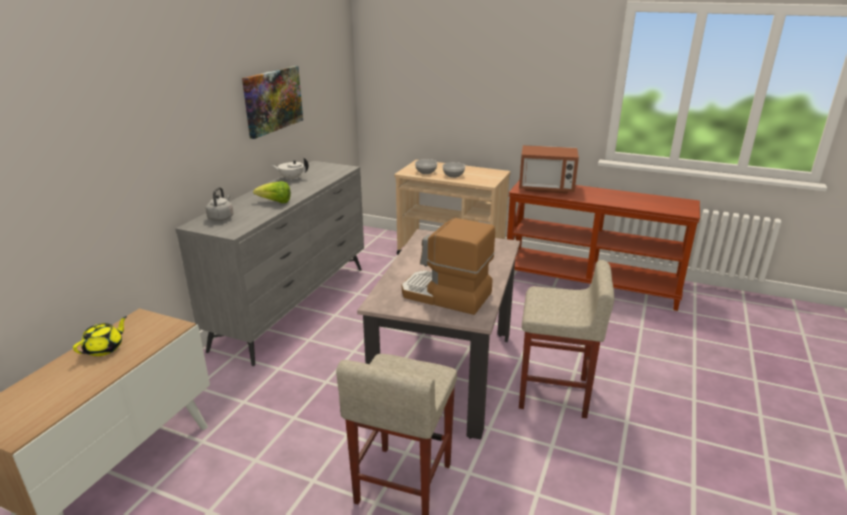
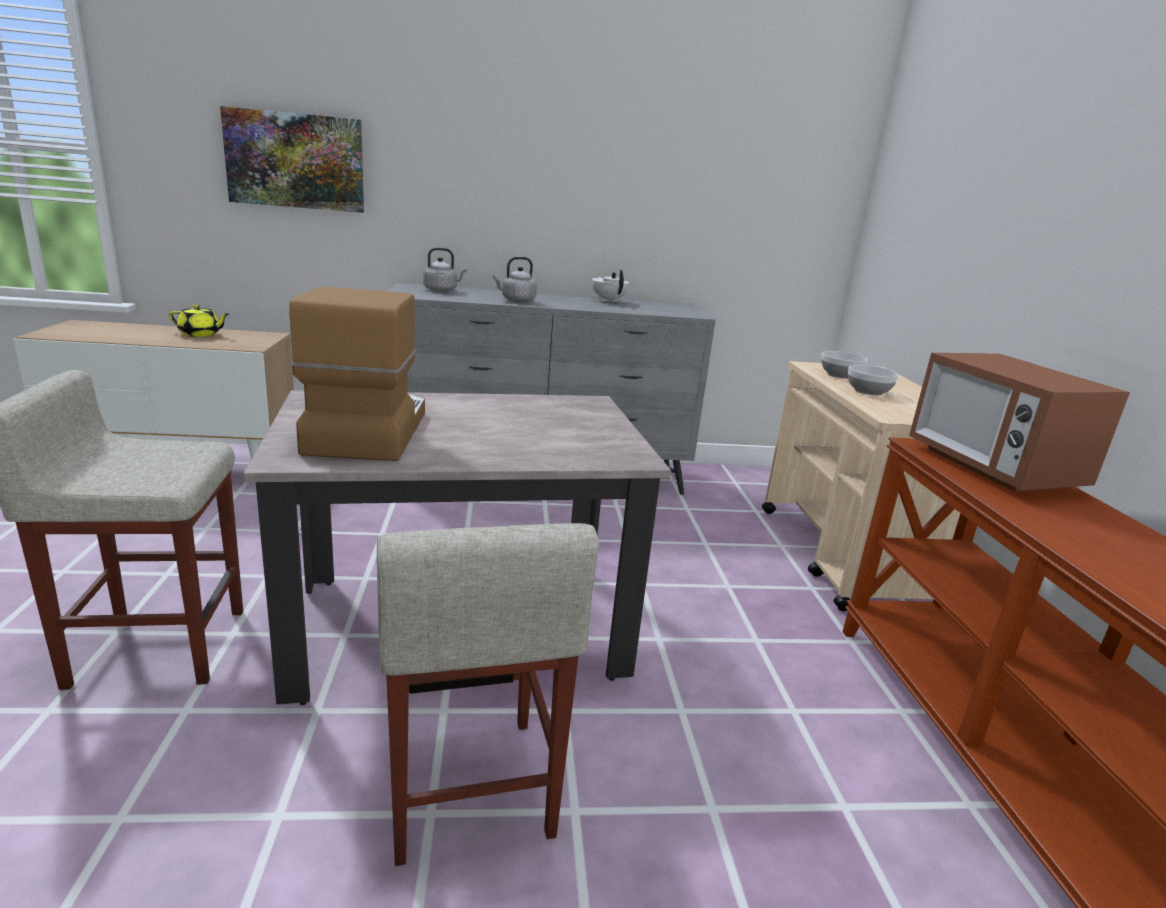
camera: 60 degrees right, 5 degrees down
picture [242,66,303,139] -> picture moved to [220,106,364,213]
lettuce [253,181,291,203] -> grey kettle [493,257,537,302]

